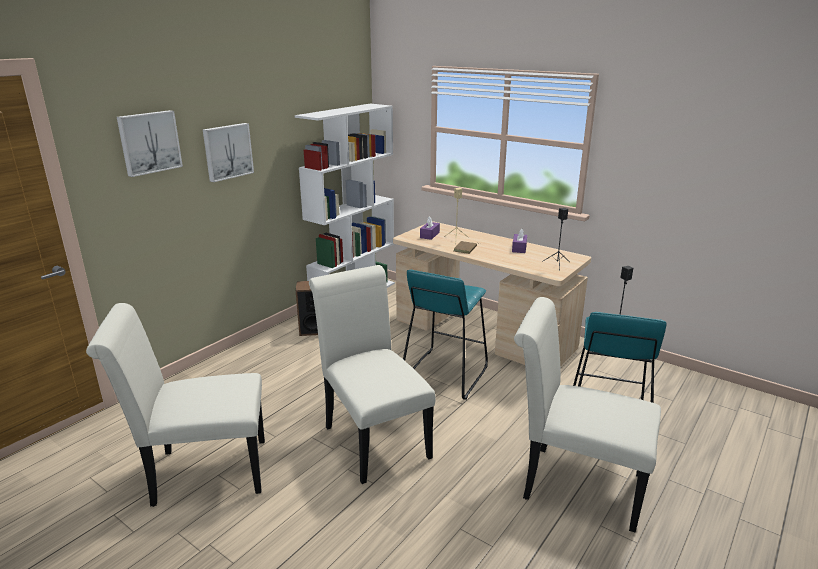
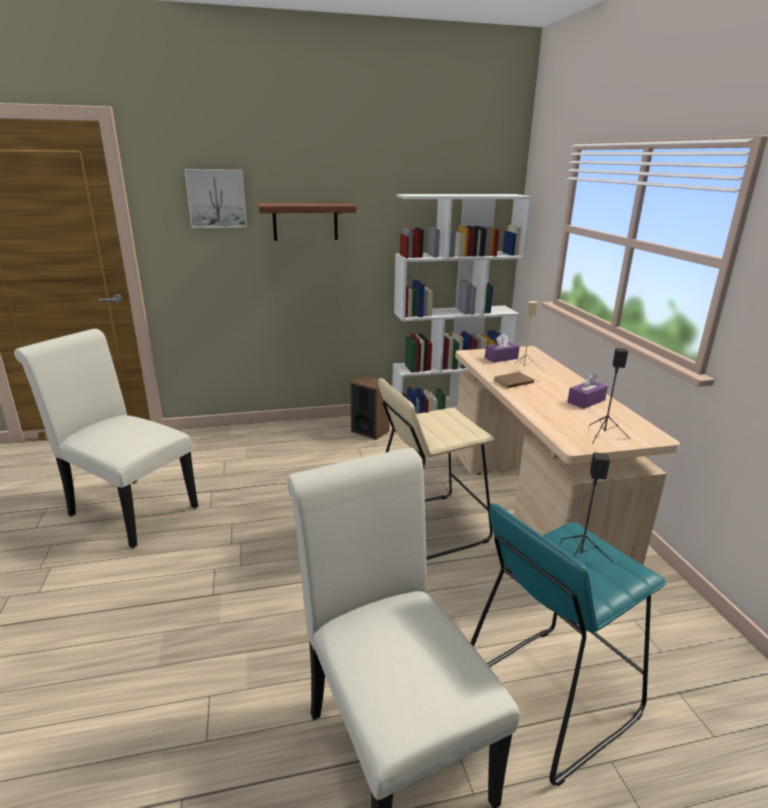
camera: 40 degrees right, 0 degrees up
picture [203,123,254,182] -> shelf [258,203,356,241]
white chair [309,265,436,484] -> none
turquoise stool [403,270,488,400] -> beige stool [378,378,494,560]

